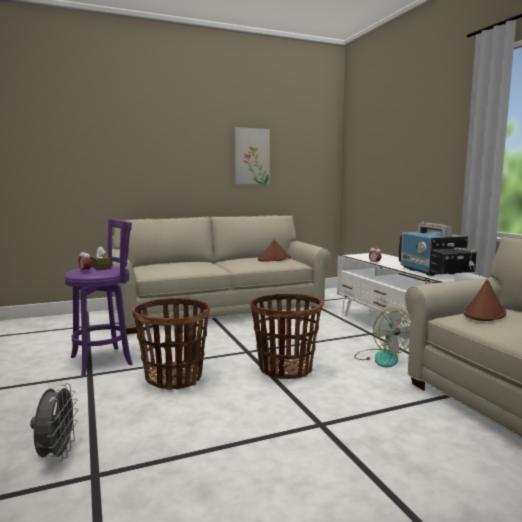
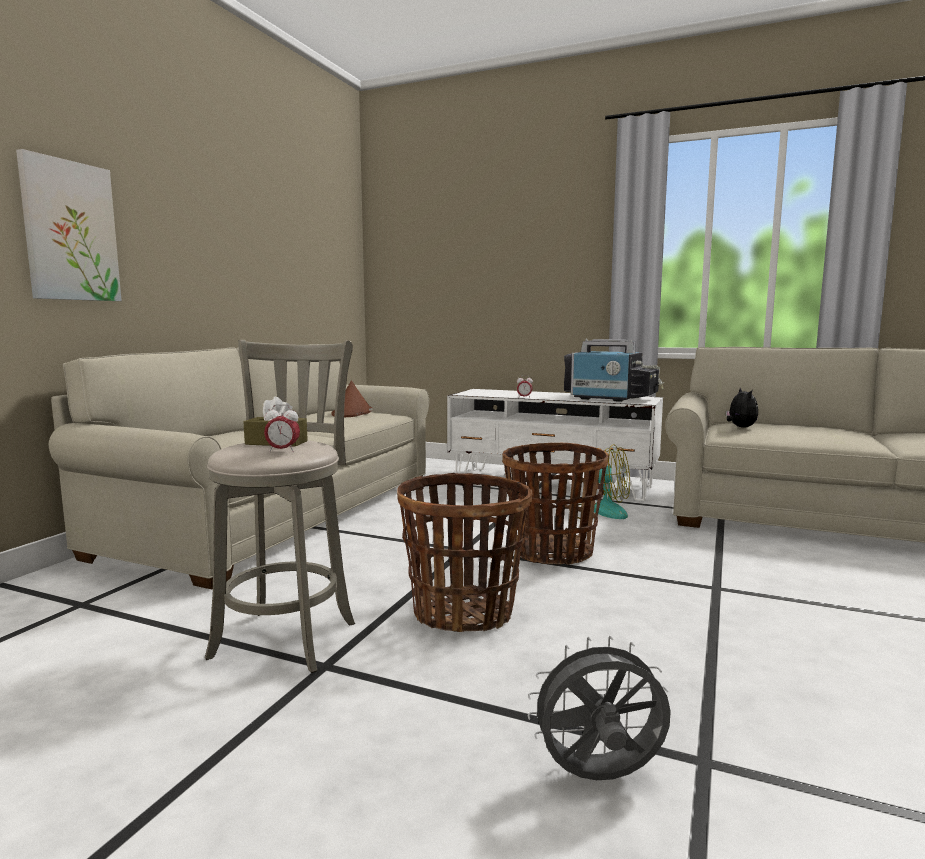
camera: 45 degrees left, 0 degrees up
grey fan [30,383,78,462] -> grey fan turned 45 degrees counterclockwise [528,636,671,780]
purple stool [64,218,133,376] -> grey stool [205,340,355,673]
picture [234,127,270,184] -> picture moved to [16,149,122,301]
brown hat [464,279,506,321] -> plush toy [726,387,758,428]

